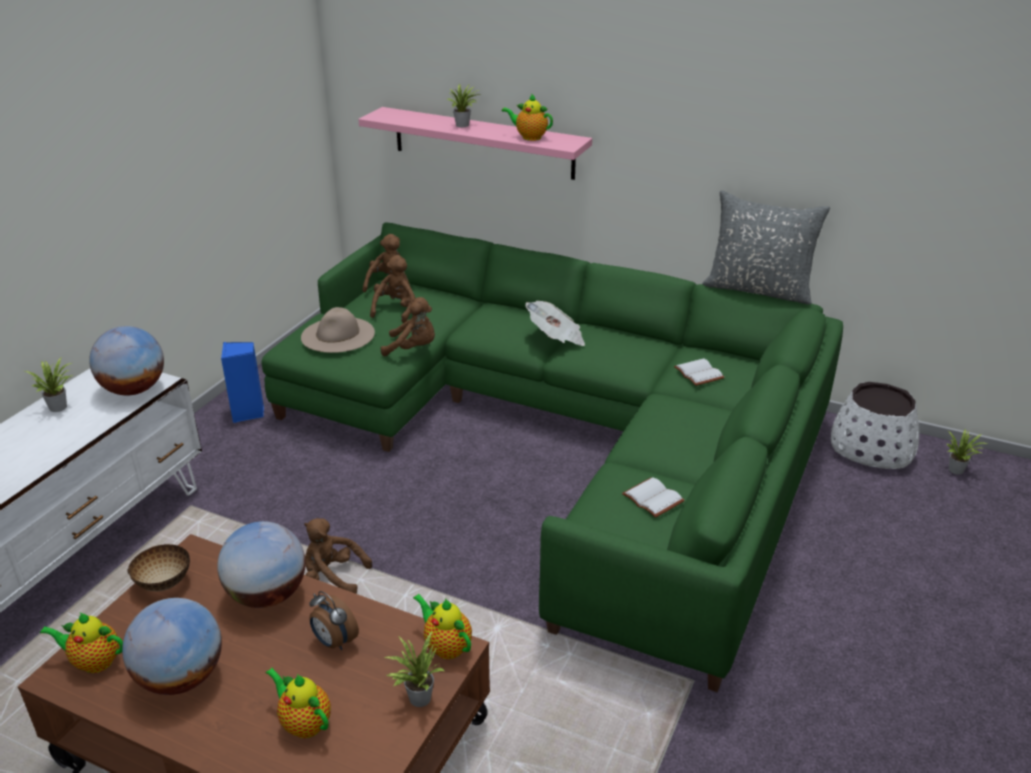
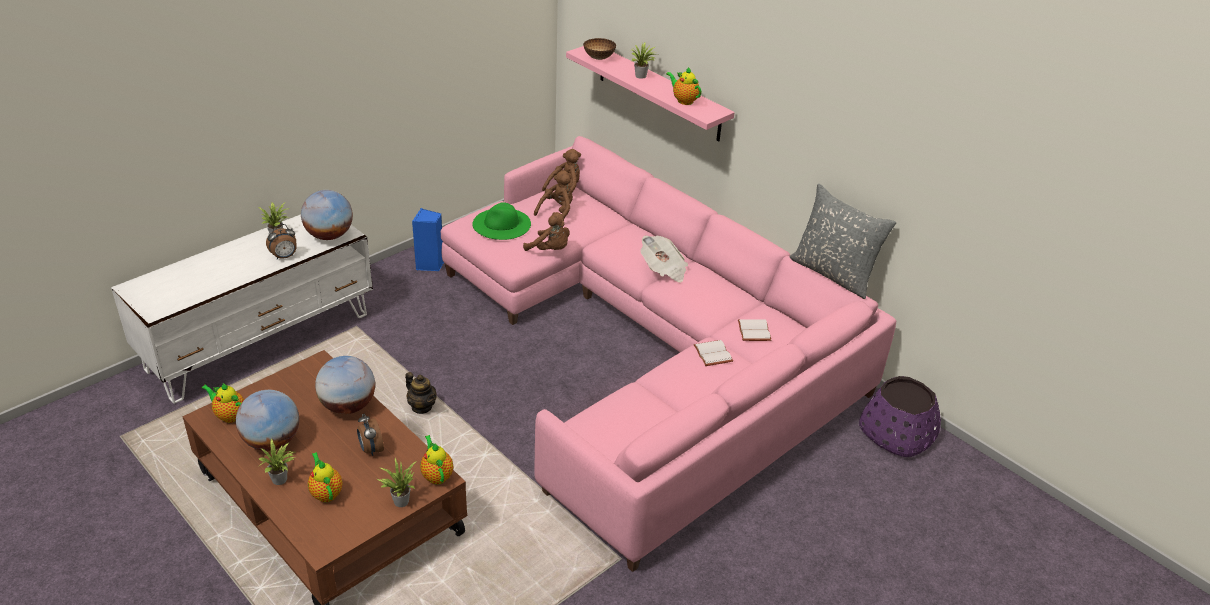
camera: 20 degrees right, 5 degrees up
bowl [127,544,190,591] -> bowl moved to [583,38,616,60]
green sofa [262,222,843,692] -> pink sofa [441,136,896,572]
beige hat [301,307,375,353] -> green hat [472,202,531,240]
brown plush toy [304,518,372,594] -> teapot [405,372,437,414]
white book [622,477,685,518] -> white book moved to [693,340,733,366]
white planter [831,382,919,469] -> purple planter [859,376,941,457]
potted plant [947,429,988,475] -> potted plant moved to [259,438,295,485]
none -> alarm clock [266,224,297,259]

